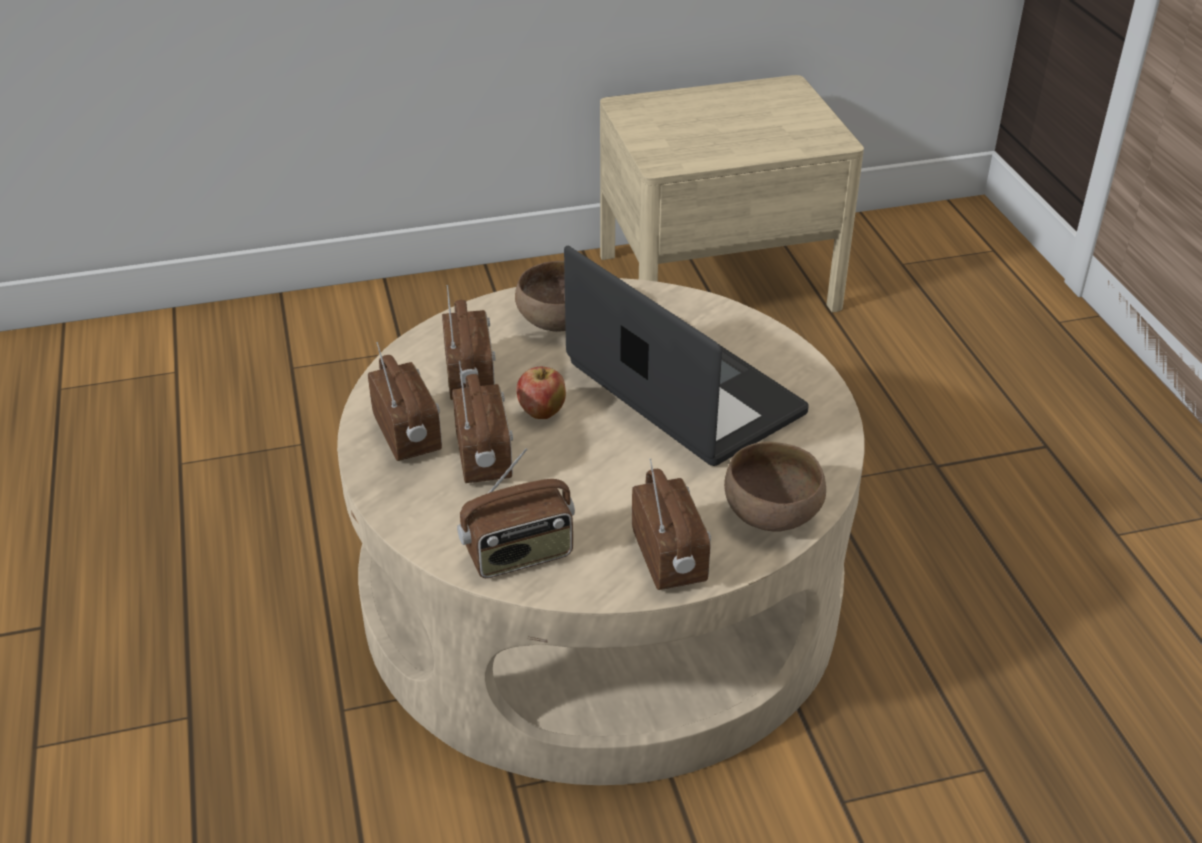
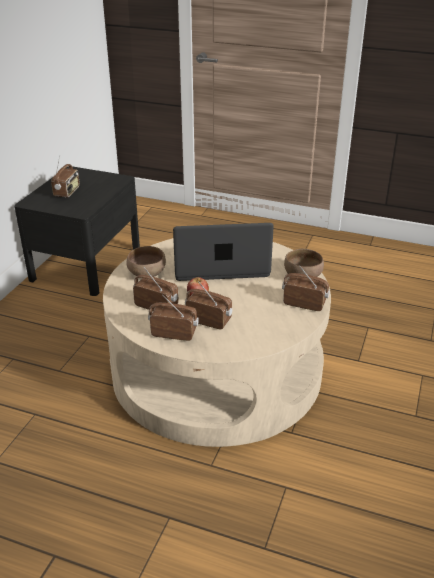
camera: 55 degrees left, 5 degrees down
radio [457,448,575,578] -> radio moved to [51,155,80,198]
beige nightstand [600,75,864,313] -> black nightstand [14,166,140,296]

